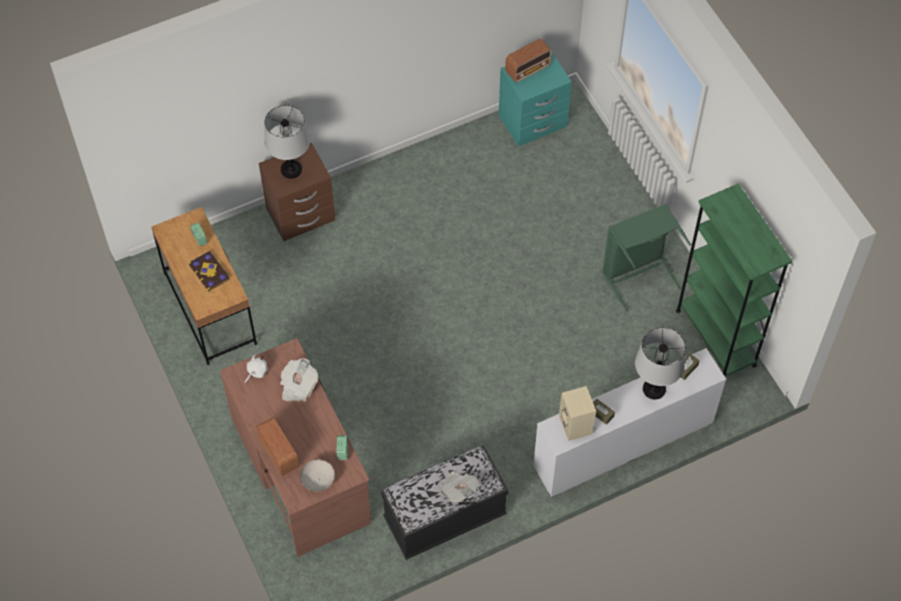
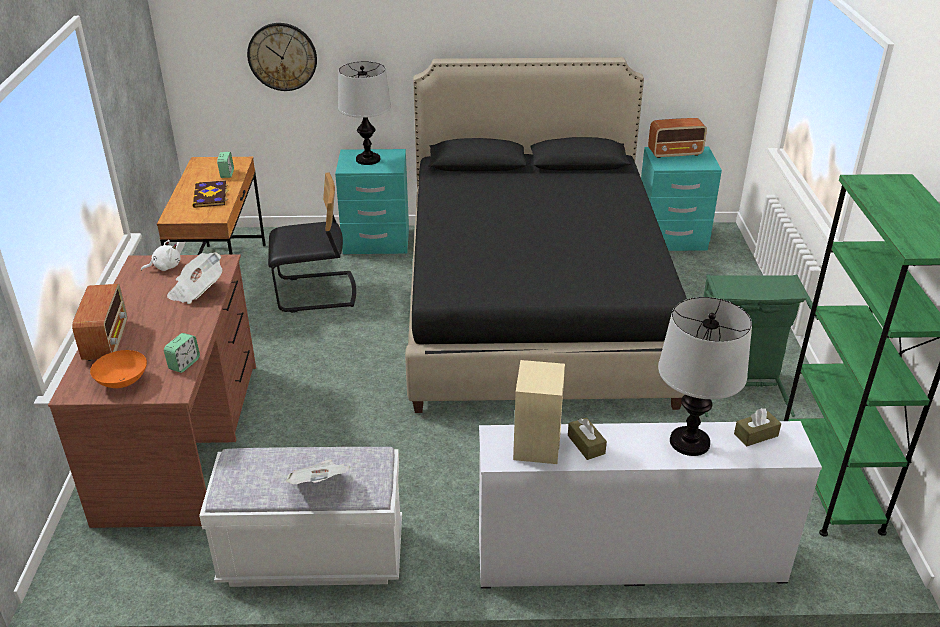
camera: 25 degrees right, 25 degrees down
brown nightstand [259,142,335,241] -> turquoise nightstand [335,149,409,254]
white bowl [300,460,335,491] -> orange bowl [90,350,147,388]
black bench [381,446,508,560] -> white bench [199,447,402,587]
none -> wall clock [247,23,317,91]
none -> black chair [268,172,356,313]
none -> black bed [405,57,687,413]

